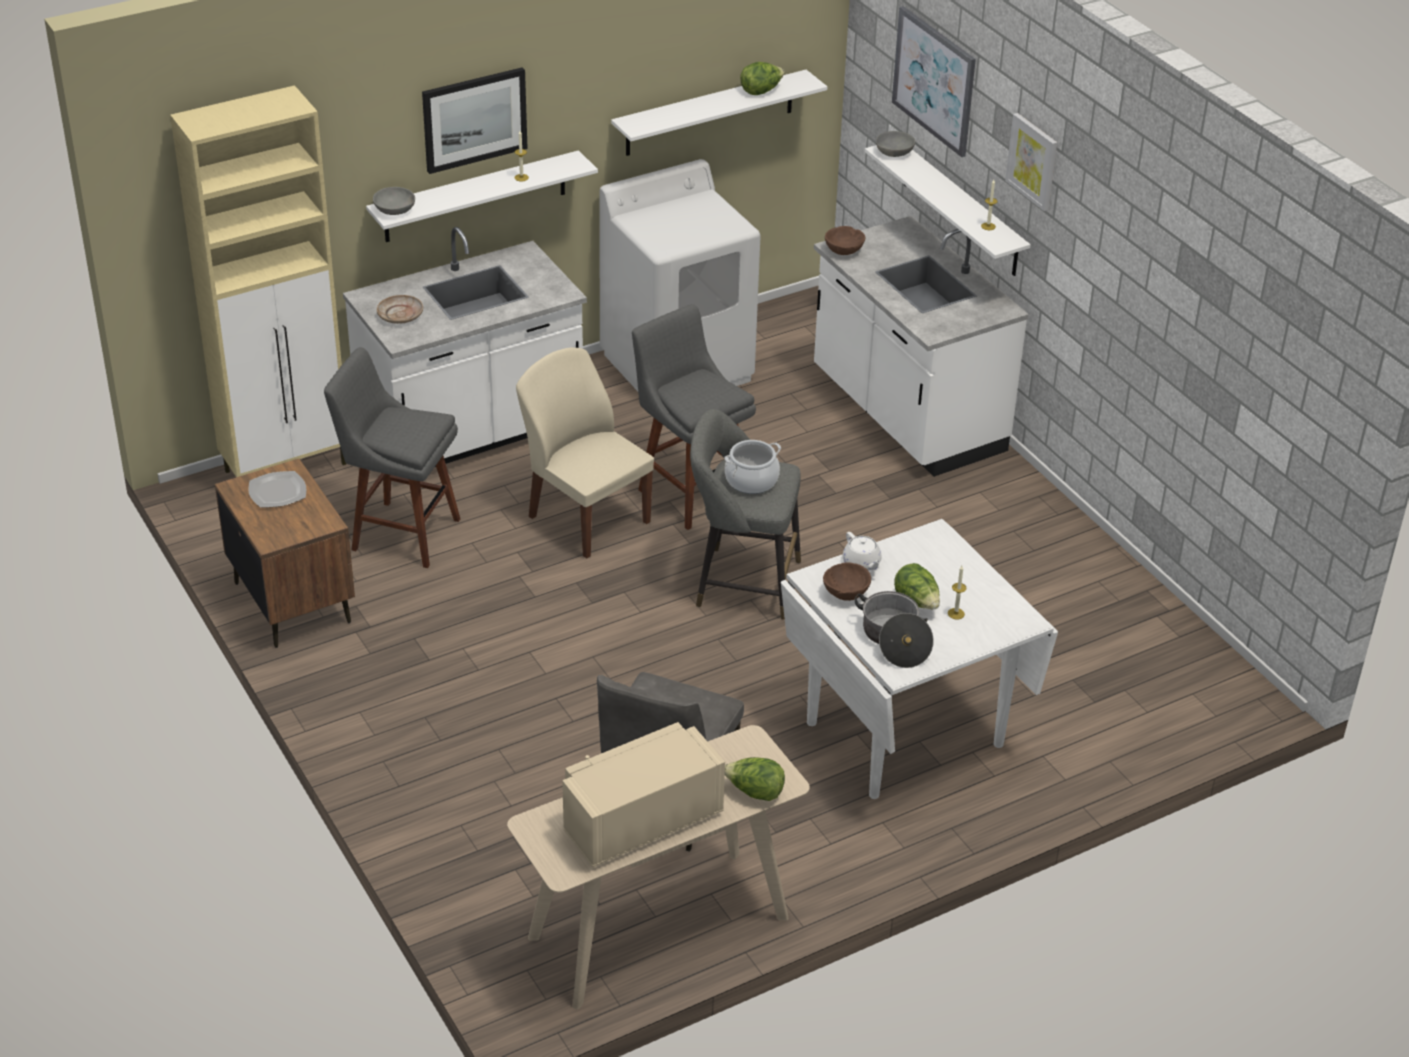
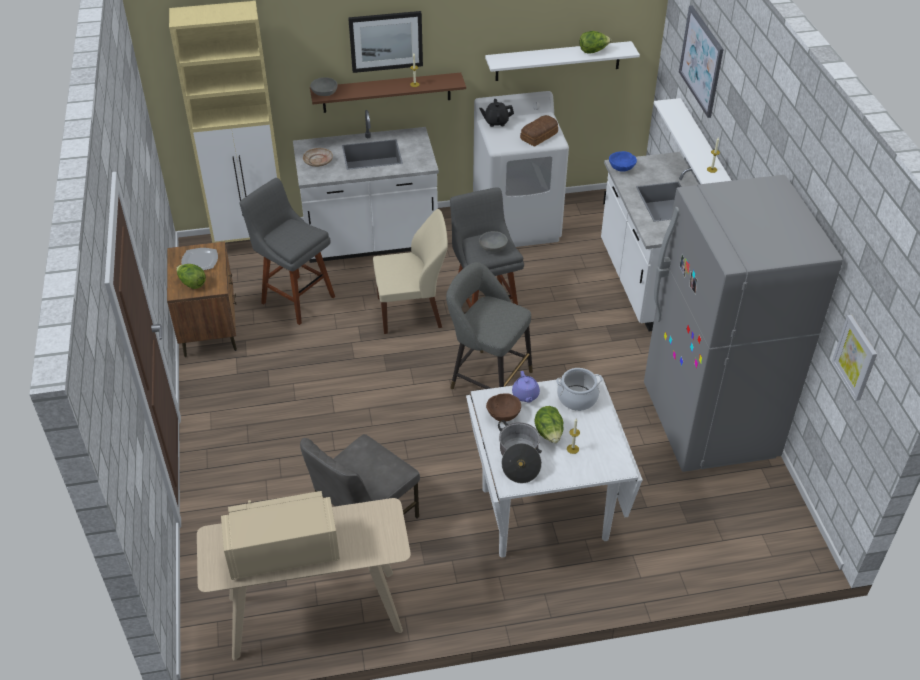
camera: 20 degrees right, 5 degrees up
white shelf [366,150,598,242] -> brown shelf [310,72,466,113]
beige chair [516,348,654,559] -> beige chair turned 105 degrees clockwise [373,209,448,334]
cooking pot [724,440,781,494] -> cooking pot moved to [556,368,603,411]
lettuce [725,757,785,801] -> lettuce moved to [176,264,206,289]
brown bowl [825,226,865,255] -> blue bowl [609,151,637,172]
white teapot [843,532,881,571] -> purple teapot [512,371,540,403]
grey bowl [876,131,915,157] -> grey bowl moved to [479,231,508,252]
picture [1005,113,1057,211] -> picture moved to [832,315,877,401]
none -> black teapot [479,99,514,127]
none -> bread [520,115,558,146]
none -> grey fridge [644,175,842,472]

